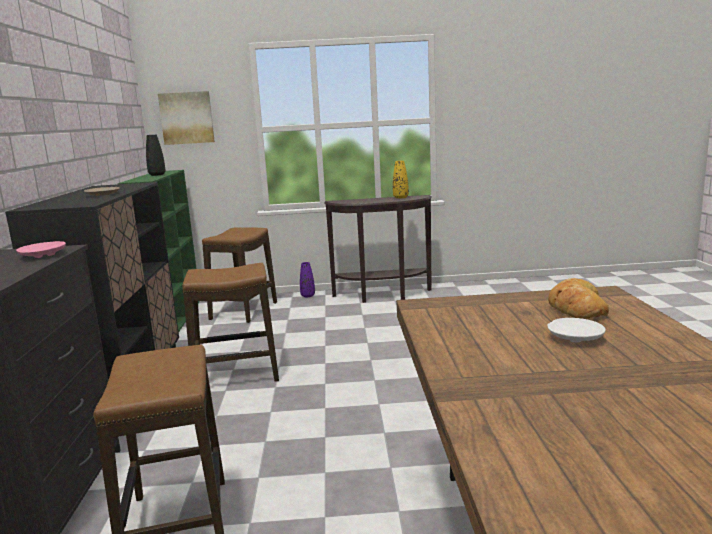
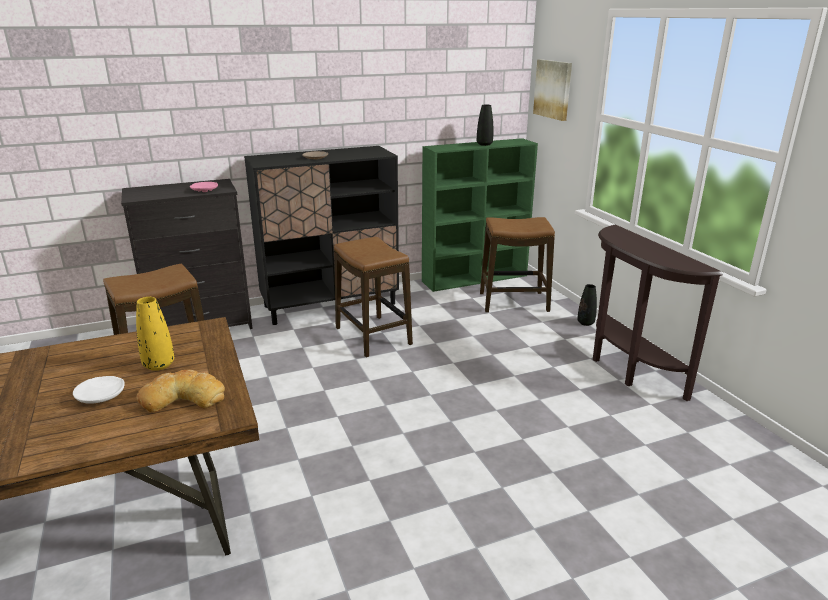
camera: 70 degrees right, 10 degrees up
purple vase [300,262,315,297] -> black vase [577,284,597,326]
yellow vase [393,161,409,198] -> yellow vase moved to [136,297,174,371]

